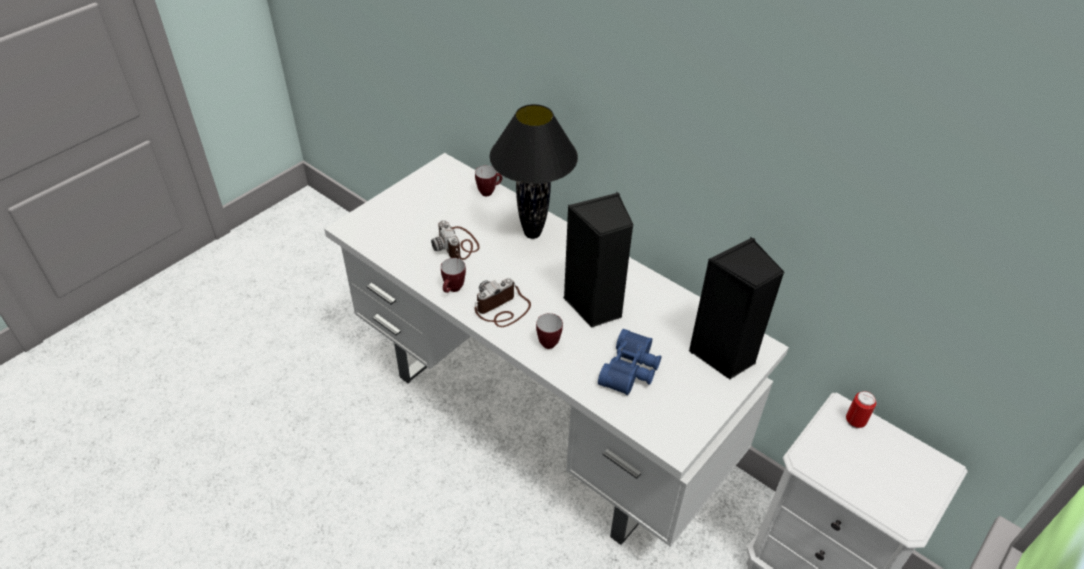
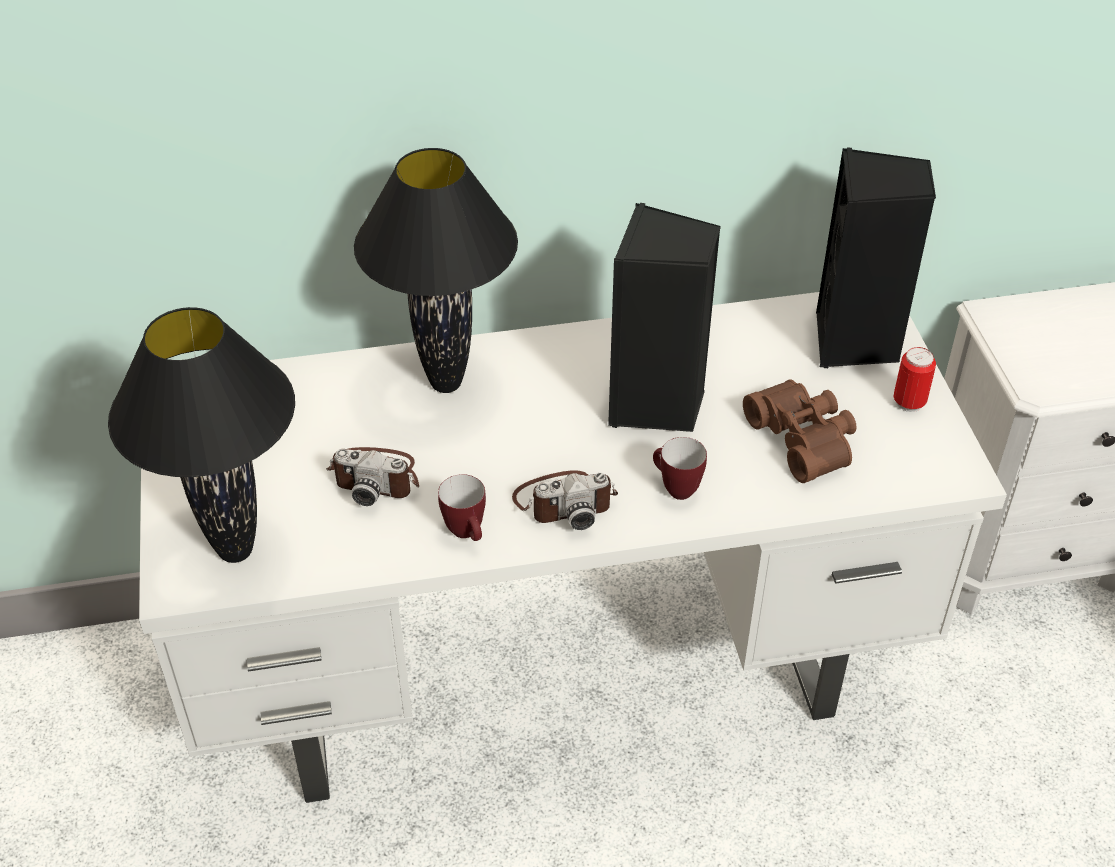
camera: 50 degrees left, 0 degrees up
camera [474,278,531,327] -> camera turned 105 degrees counterclockwise [512,470,618,530]
mug [475,165,502,196] -> none
blue binoculars [598,329,661,395] -> brown binoculars [743,380,857,483]
can [846,391,876,428] -> can moved to [893,347,936,412]
none -> black table lamp [108,307,295,563]

